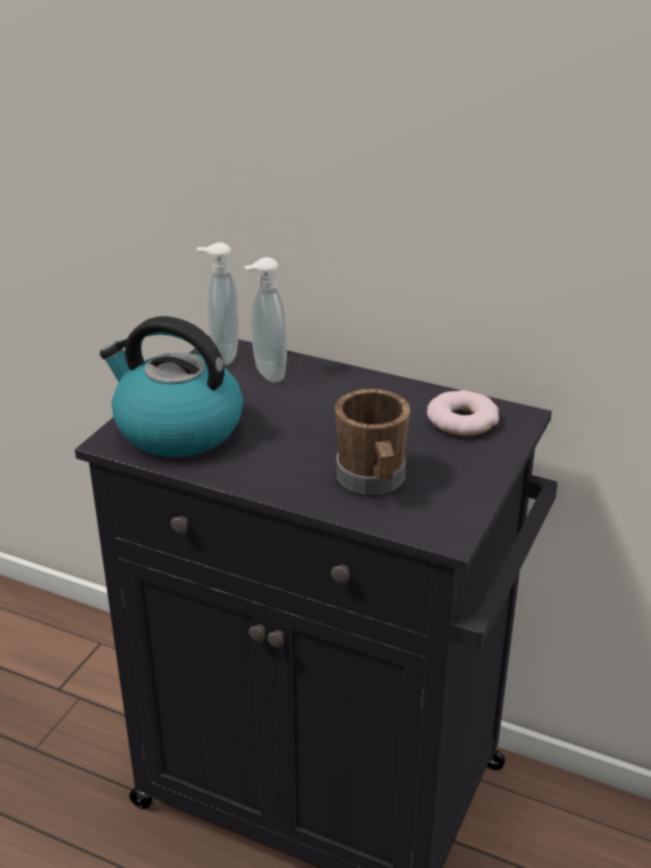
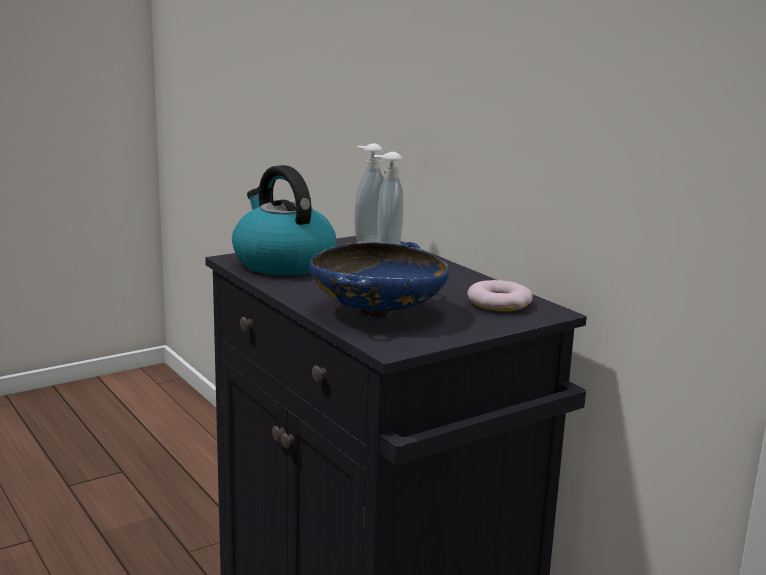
camera: 30 degrees right, 15 degrees down
brown mug [335,389,410,495] -> blue bowl [310,242,449,318]

